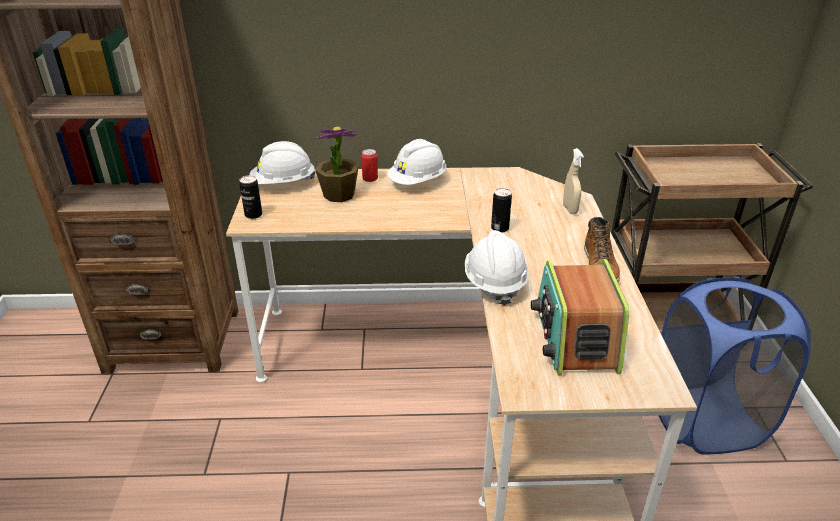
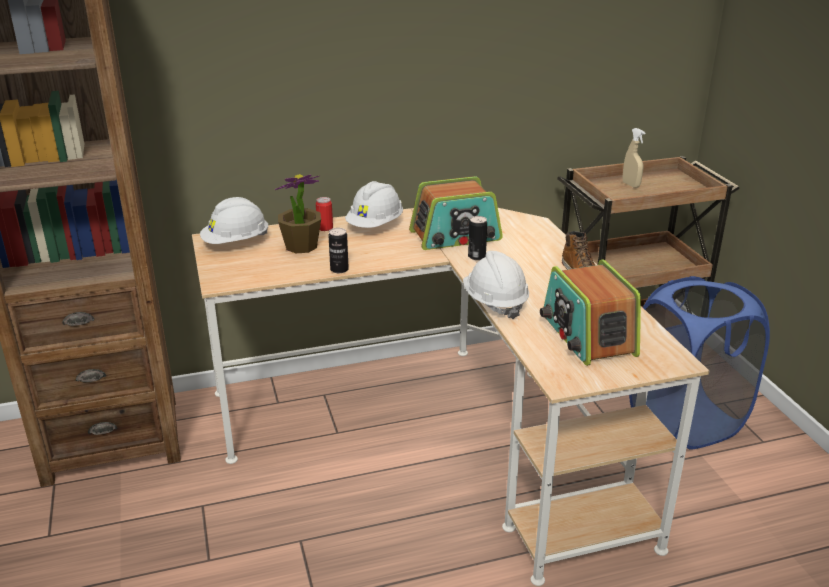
camera: 15 degrees left, 5 degrees down
can [239,175,262,219] -> can moved to [328,228,349,273]
beige spray bottle [563,148,584,214] -> beige spray bottle moved to [623,128,646,188]
none -> radio [409,176,503,250]

